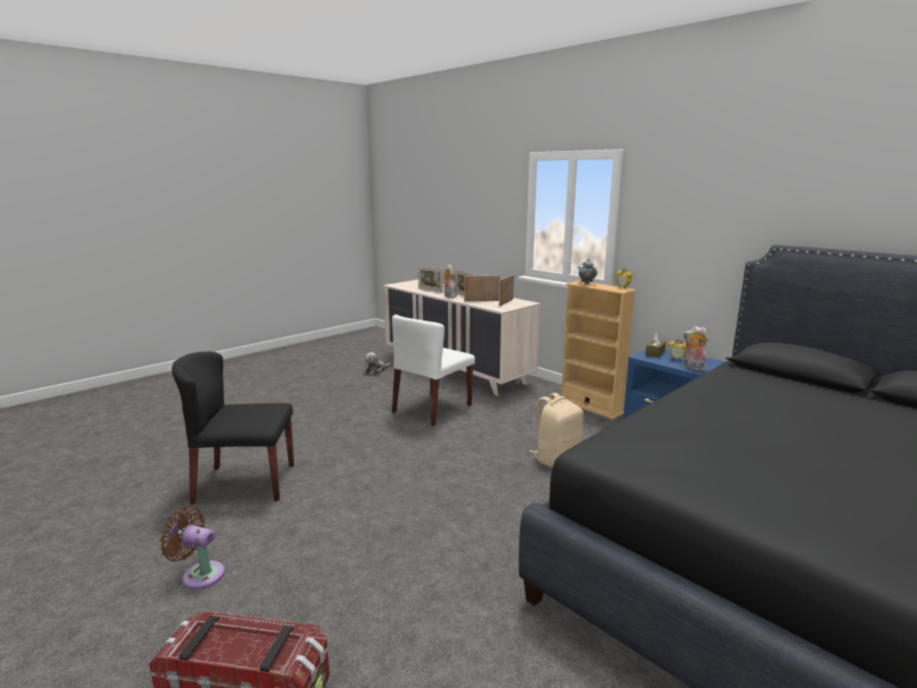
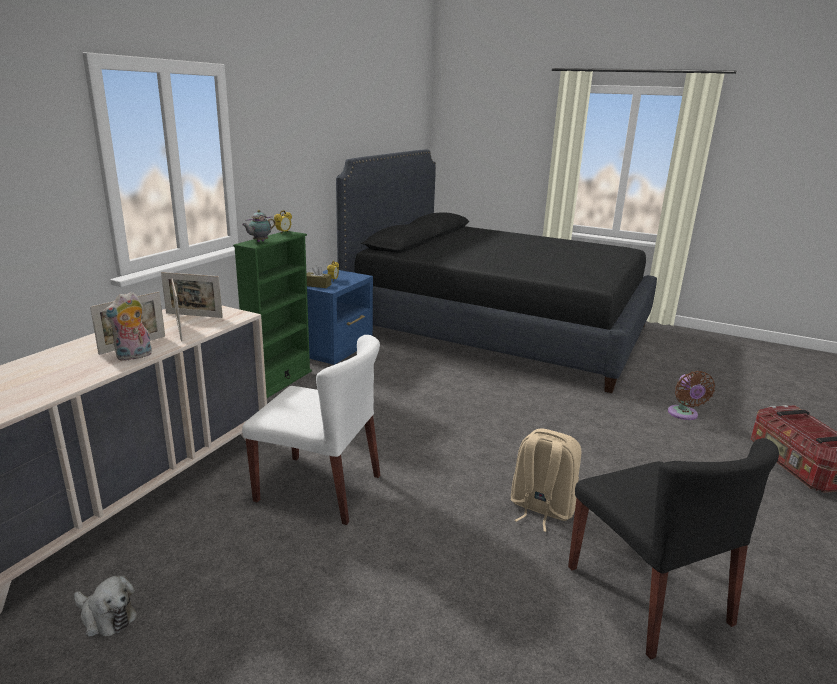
camera: 110 degrees left, 5 degrees up
brown fan [160,506,225,589] -> brown fan moved to [668,371,715,420]
picture frame [418,266,443,293] -> none
beige backpack [529,393,583,468] -> beige backpack moved to [510,429,581,532]
beige bookcase [561,281,636,419] -> green bookcase [233,231,312,398]
plush toy [683,326,709,371] -> none

